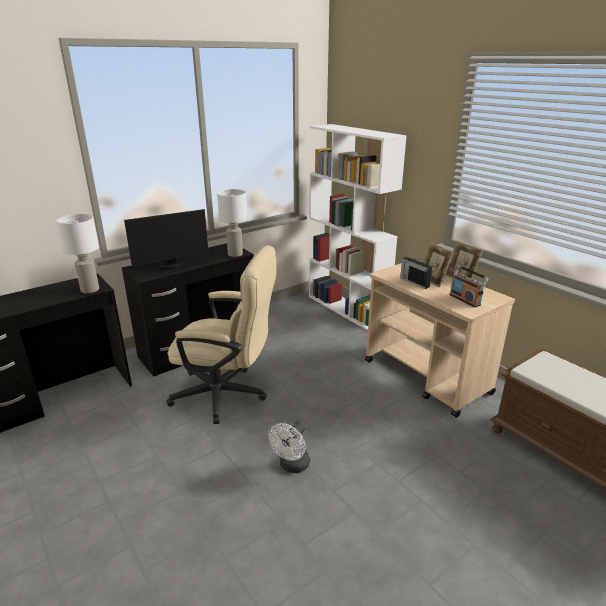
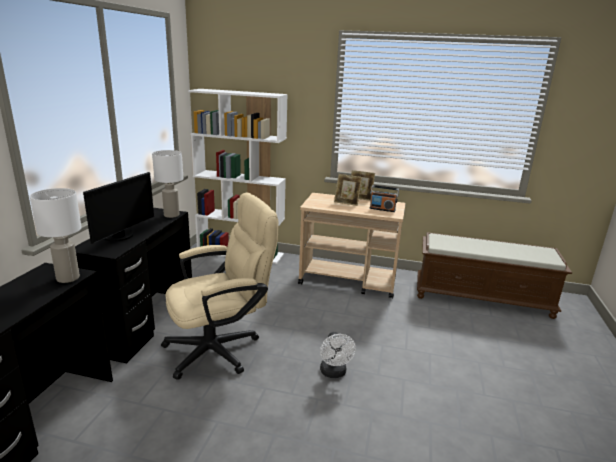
camera: 40 degrees left, 5 degrees down
radio [400,257,432,289] -> none

